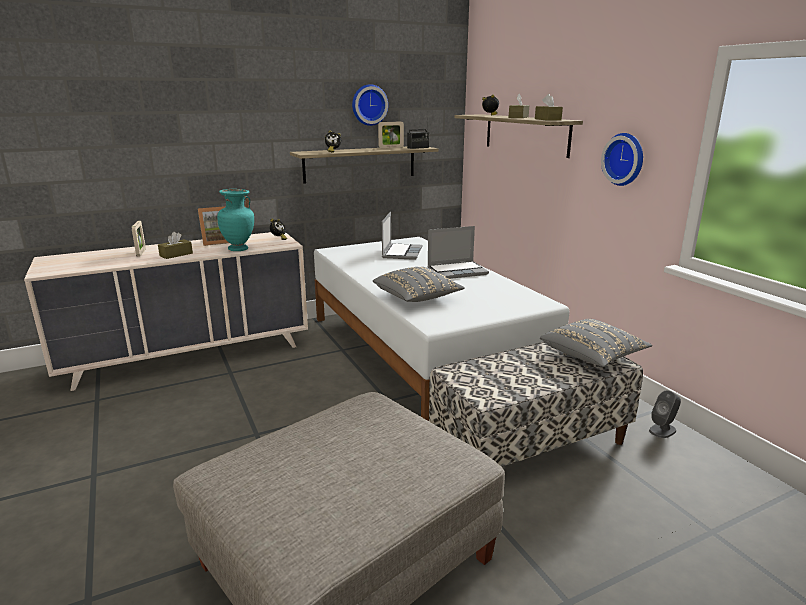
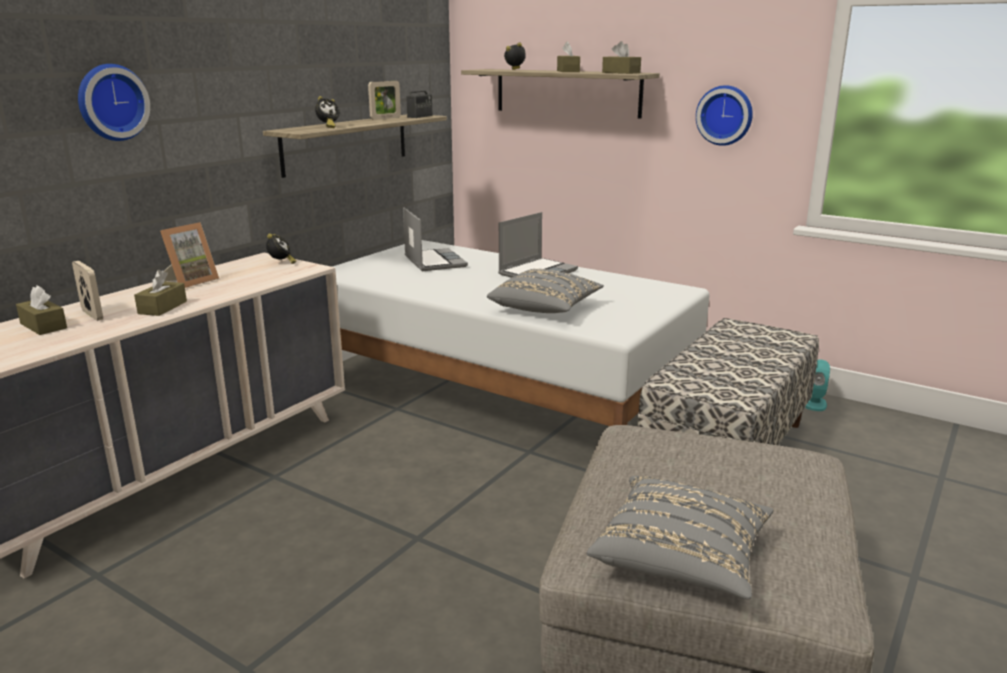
camera: 30 degrees left, 0 degrees up
turquoise vase [217,189,254,251] -> none
wall clock [352,84,388,126] -> wall clock moved to [78,64,150,141]
grey pillow [540,319,652,367] -> grey pillow moved to [587,476,773,599]
grey speaker [649,390,681,438] -> turquoise speaker [805,360,830,411]
none -> brown tissue box [16,286,67,335]

